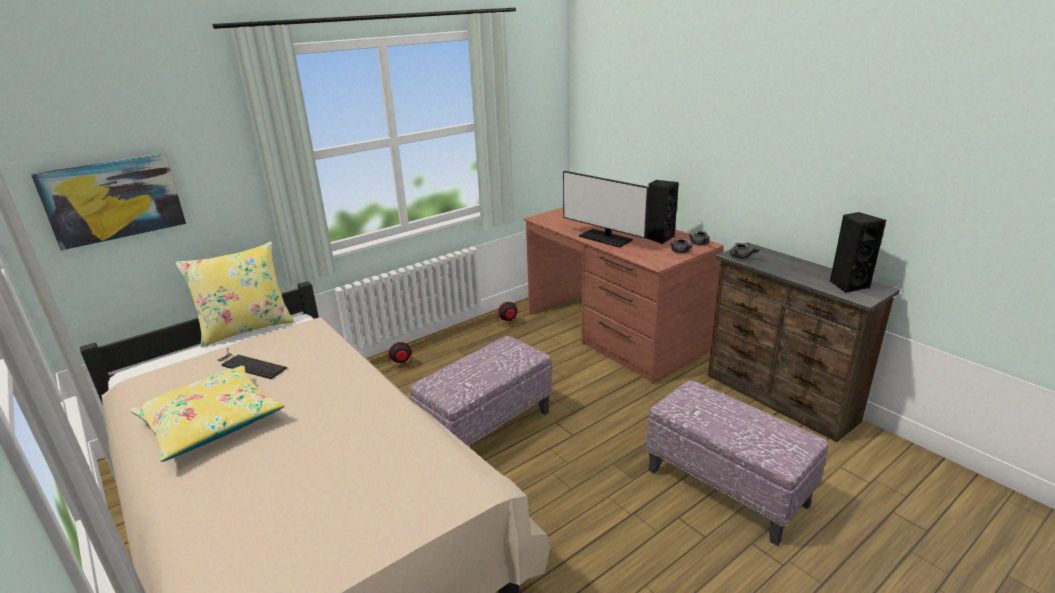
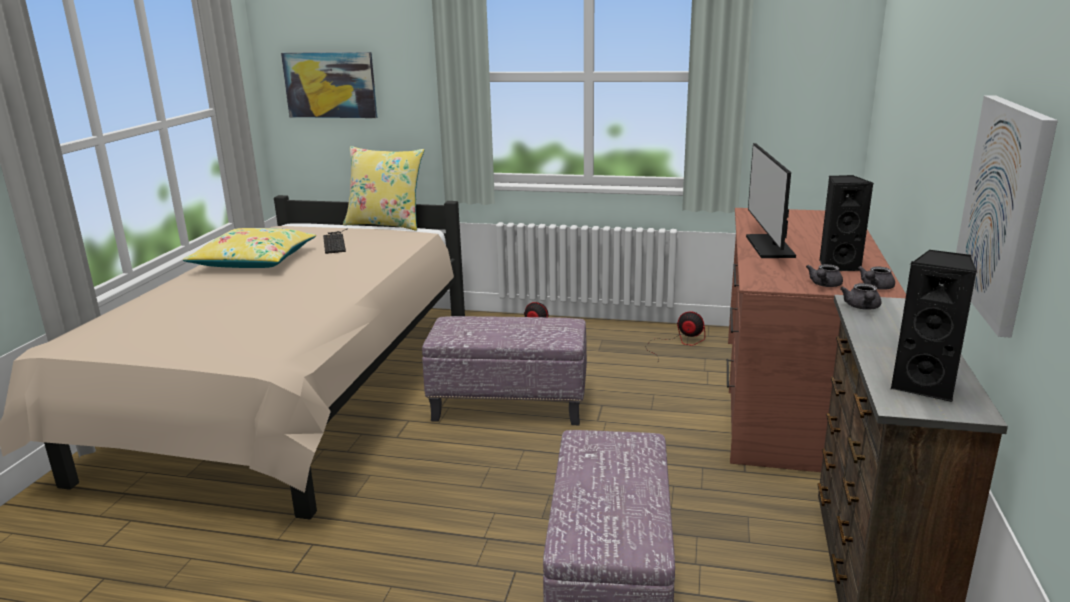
camera: 50 degrees right, 5 degrees down
none -> picture [956,95,1058,338]

